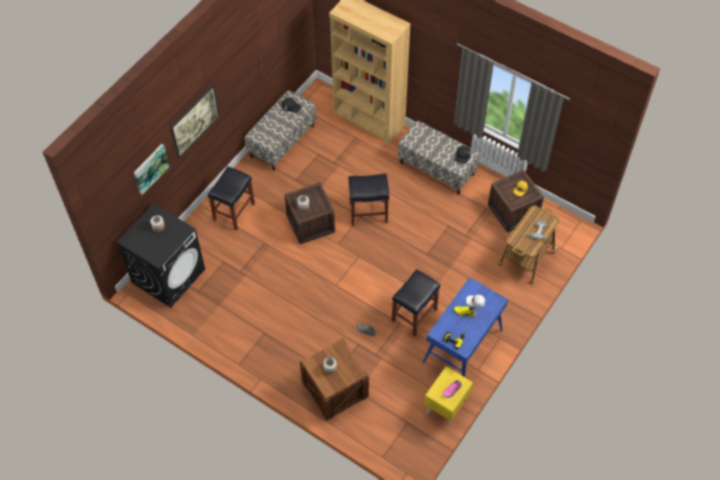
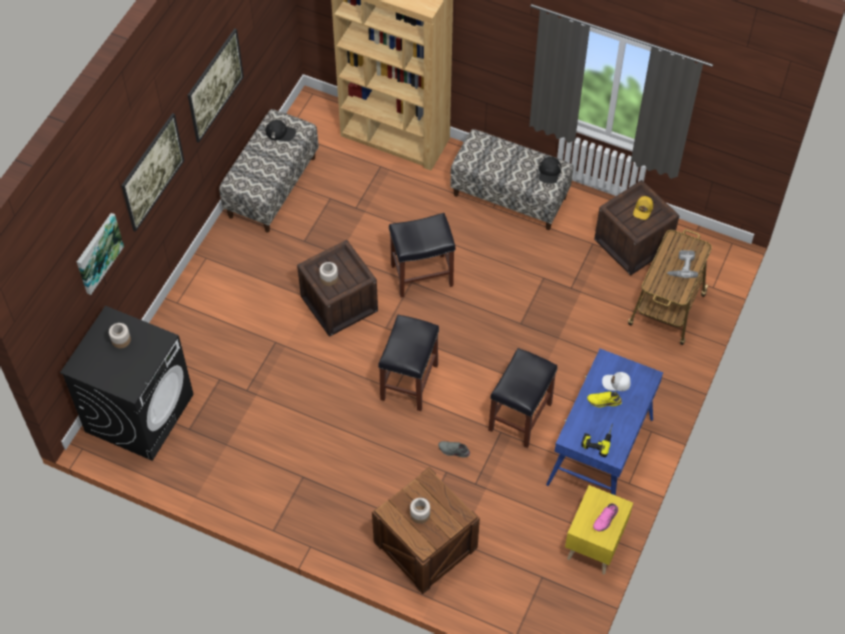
camera: 10 degrees left, 0 degrees up
black stool [208,166,255,230] -> black stool moved to [378,315,439,411]
none -> picture [188,28,244,143]

